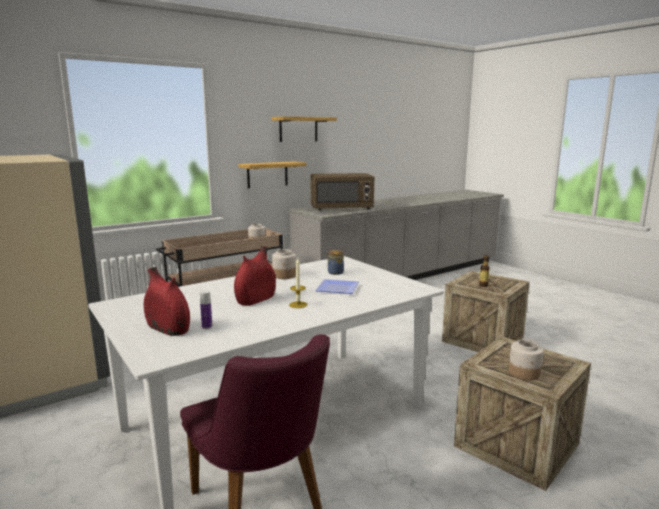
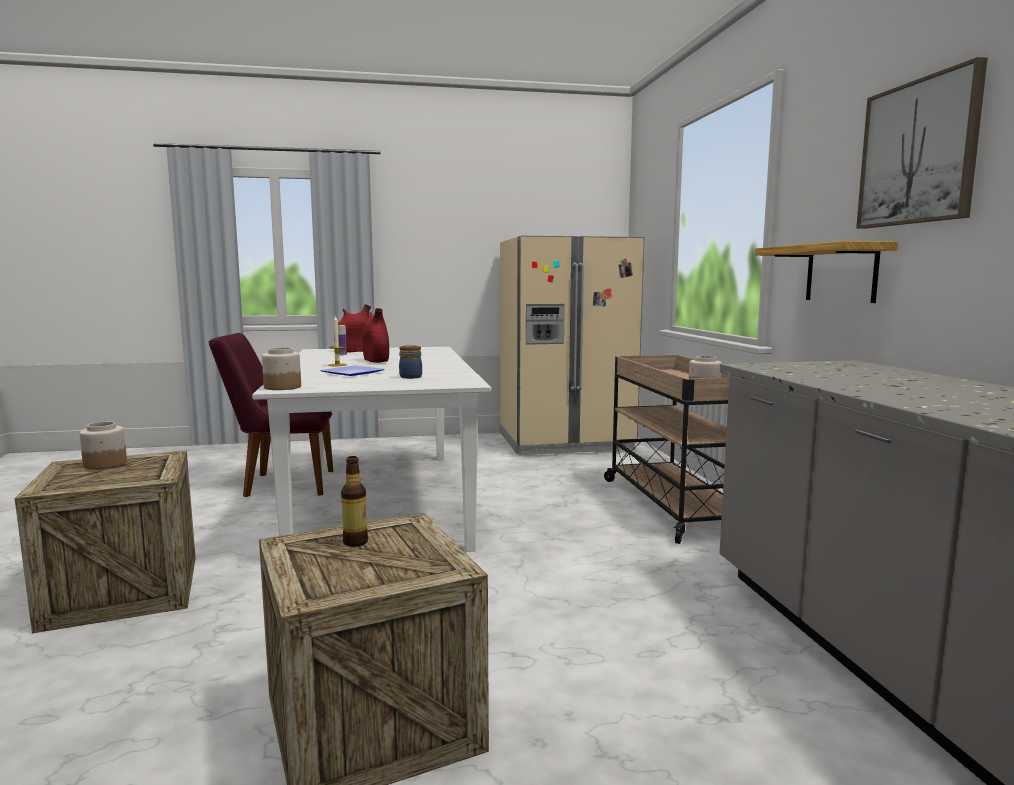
camera: 115 degrees right, 5 degrees down
shelf [271,117,337,142] -> picture [856,57,988,229]
jar [272,249,296,279] -> jar moved to [262,347,301,390]
brown microwave [310,173,374,211] -> none

